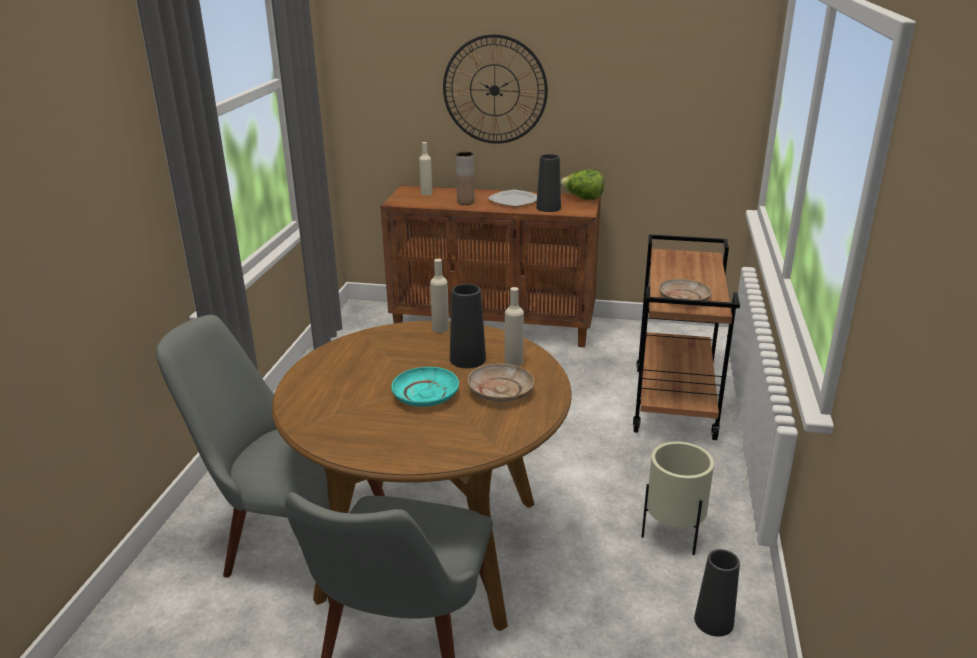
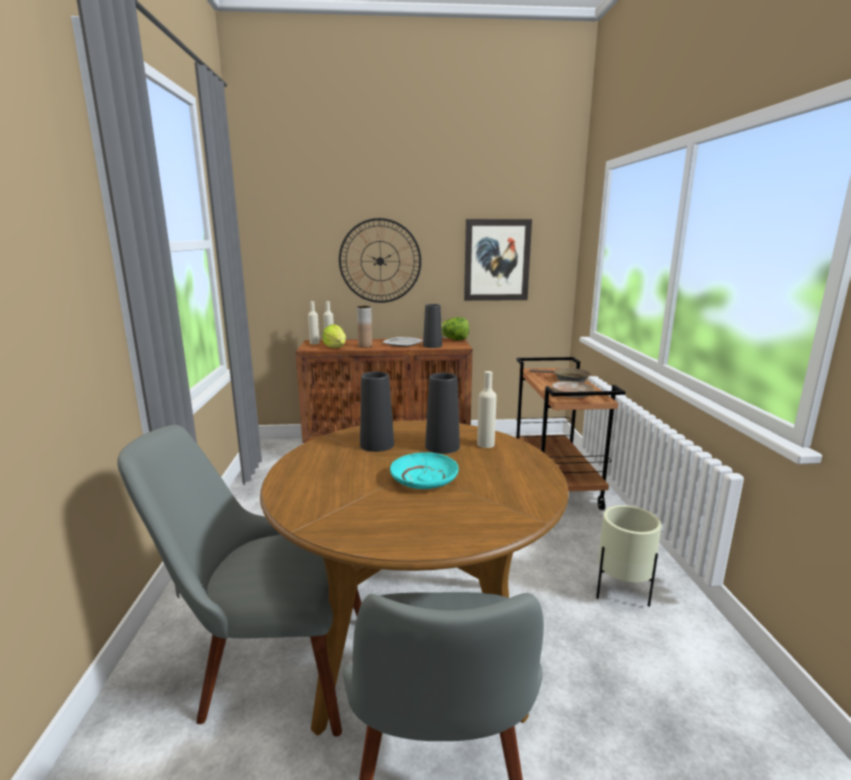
camera: 15 degrees left, 10 degrees down
beige bottle [430,259,449,333] -> beige bottle moved to [308,301,320,344]
beige plate [468,364,534,402] -> none
black vase [694,549,740,637] -> black vase moved to [360,372,394,452]
none -> lettuce [323,324,346,348]
none -> picture [464,219,532,301]
none -> brown frying pan [530,368,591,383]

